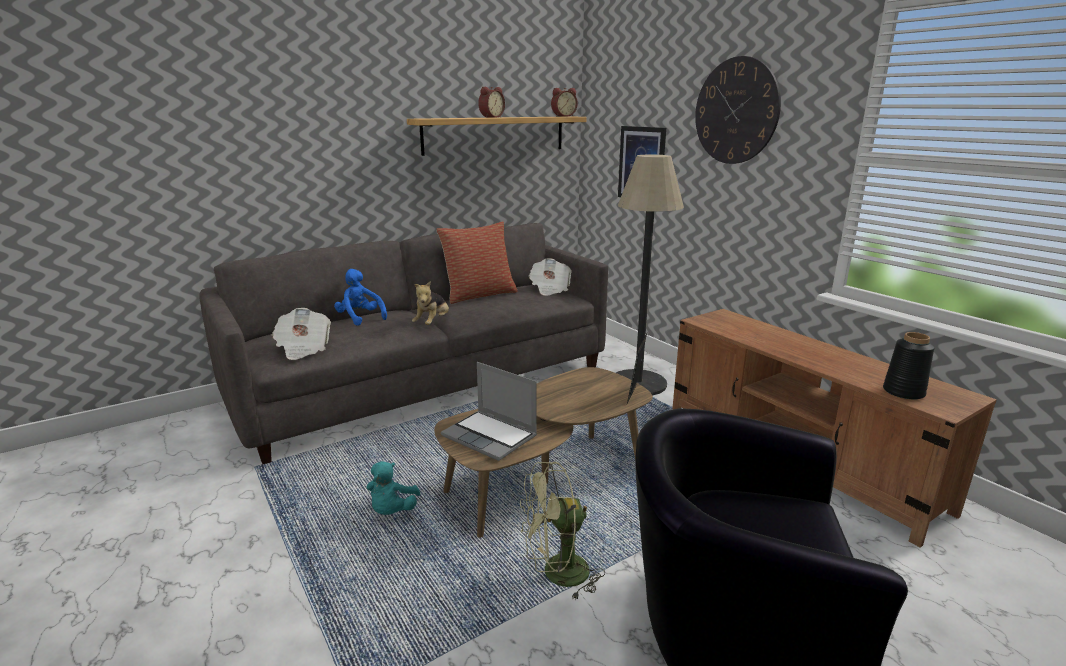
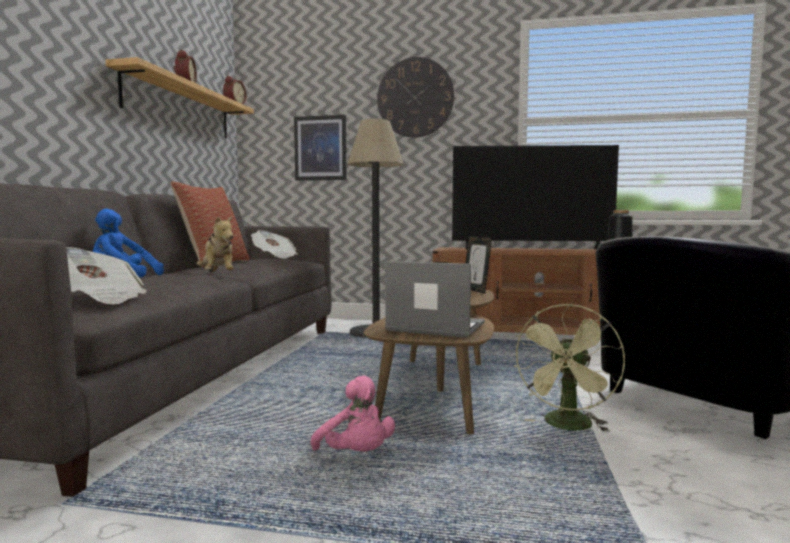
camera: 45 degrees left, 15 degrees down
turquoise plush toy [366,461,421,515] -> pink plush toy [310,376,395,452]
laptop [441,362,537,461] -> laptop turned 150 degrees counterclockwise [385,261,485,338]
none -> television [452,145,619,249]

